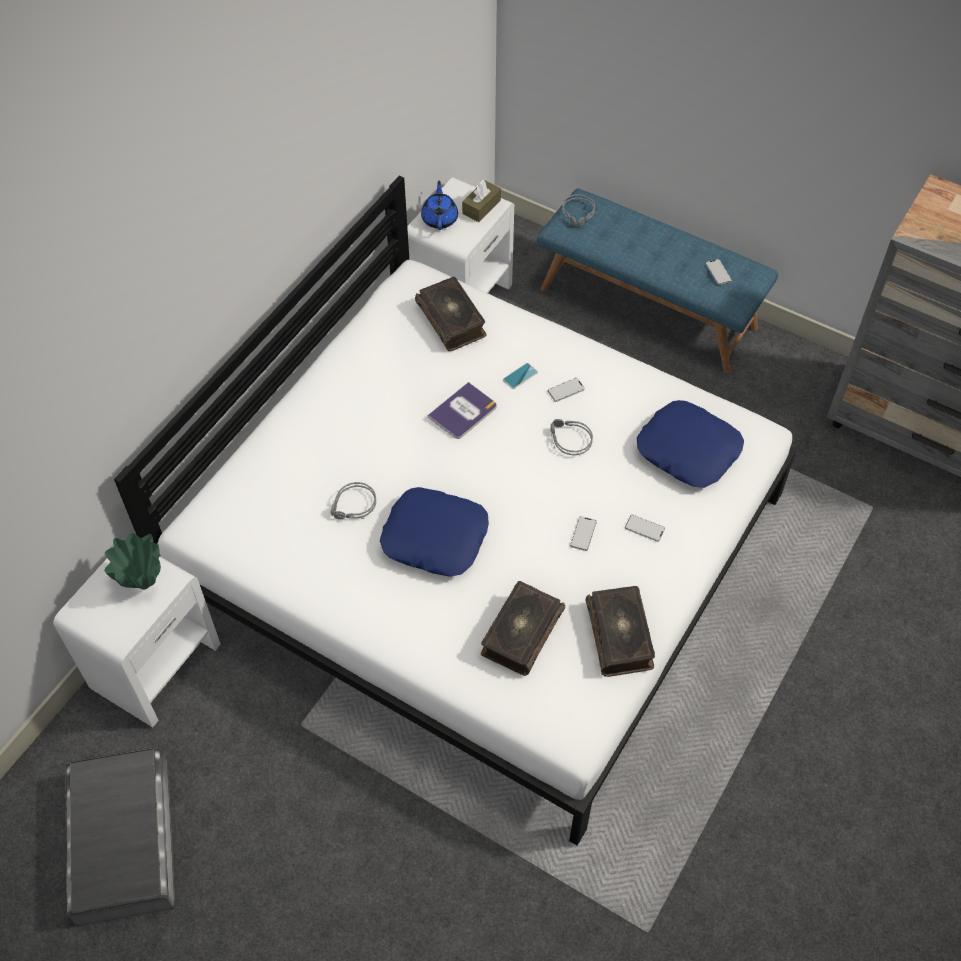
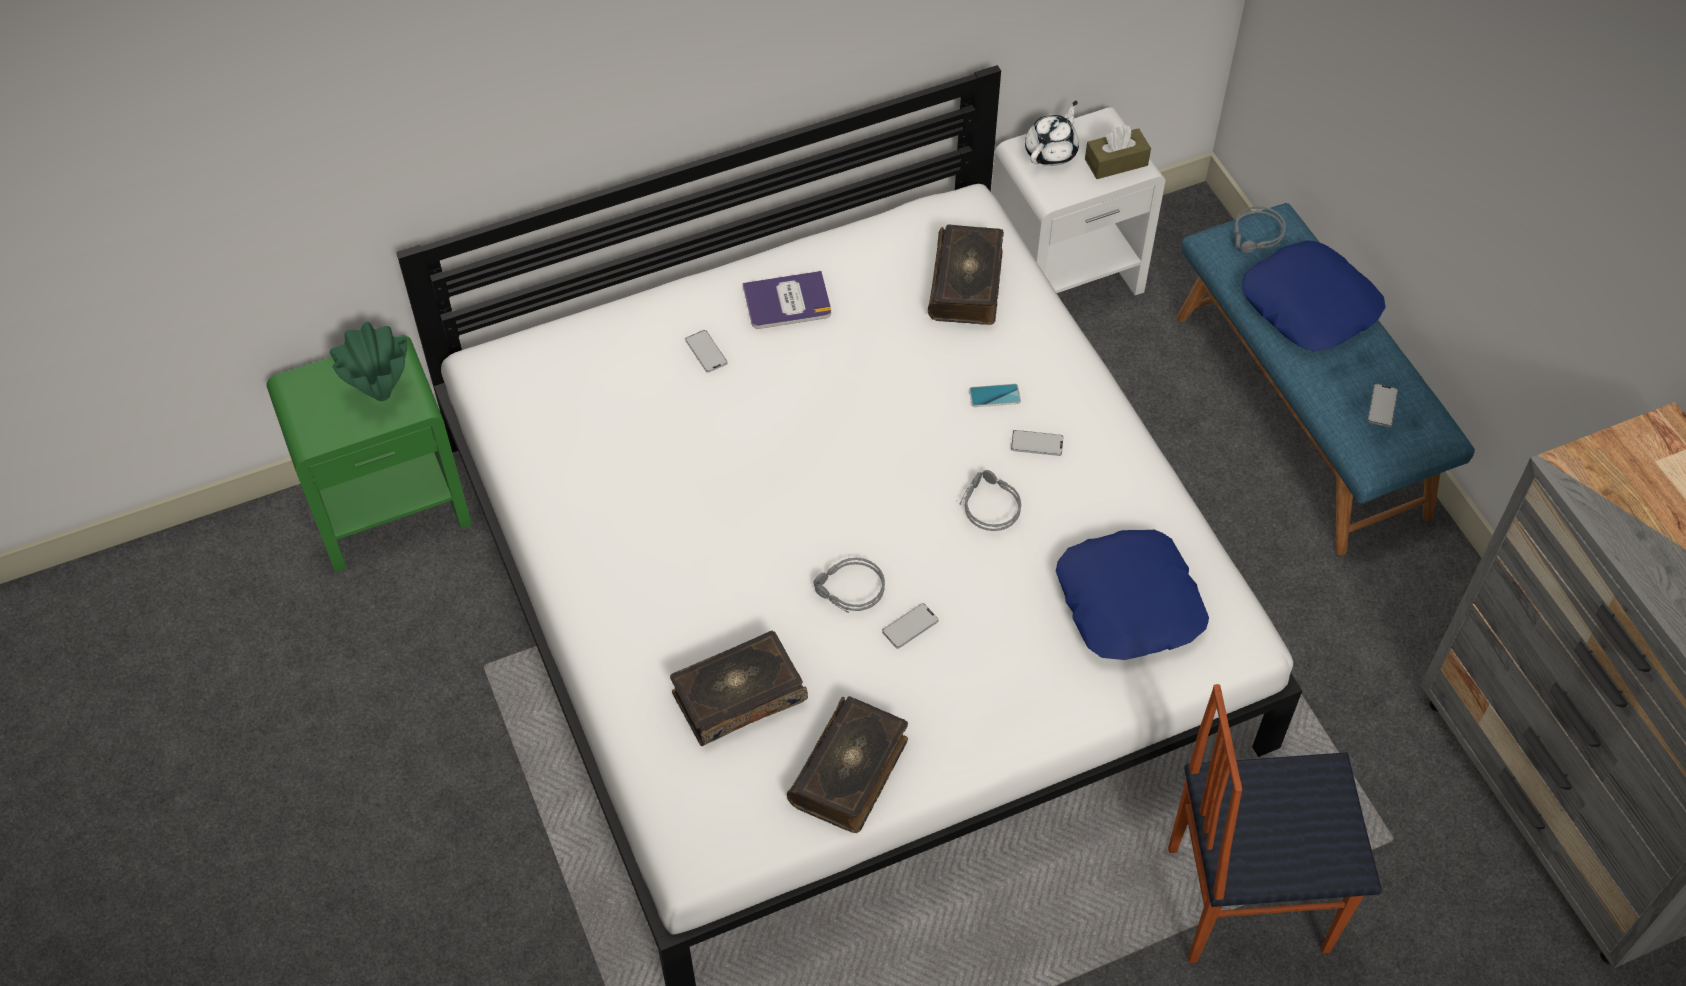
camera: 35 degrees right, 0 degrees up
white nightstand [53,556,220,727] -> green nightstand [267,335,472,572]
grey storage box [66,747,175,927] -> none
grey headphones [331,482,376,519] -> grey headphones moved to [813,558,885,613]
blue pillow [380,487,489,577] -> blue pillow moved to [1242,241,1386,351]
blue teapot [421,181,458,230] -> white teapot [1025,101,1079,166]
book [428,382,496,439] -> book moved to [743,271,831,329]
phone [625,515,665,542] -> phone moved to [685,330,727,373]
none -> chair [1168,684,1382,963]

